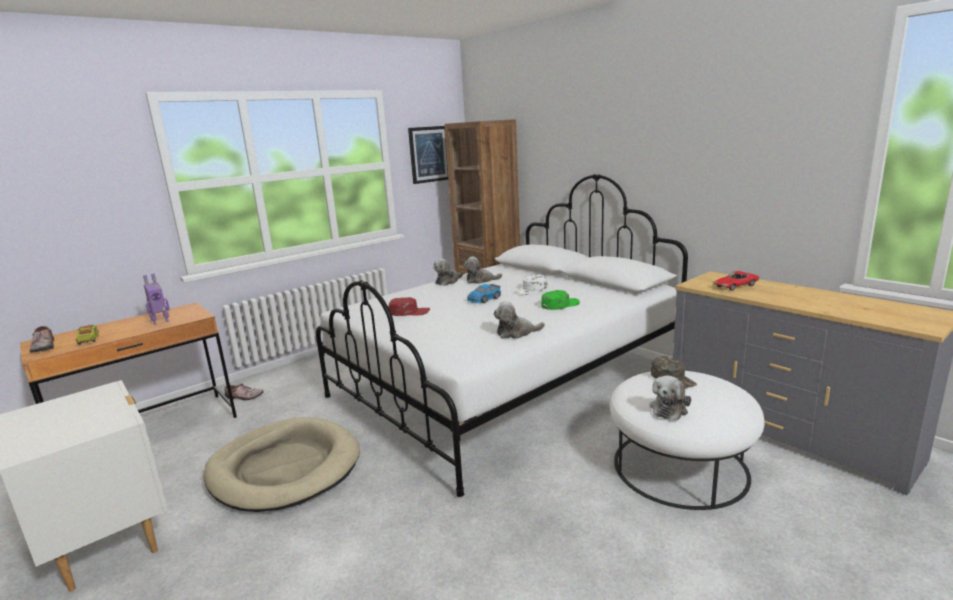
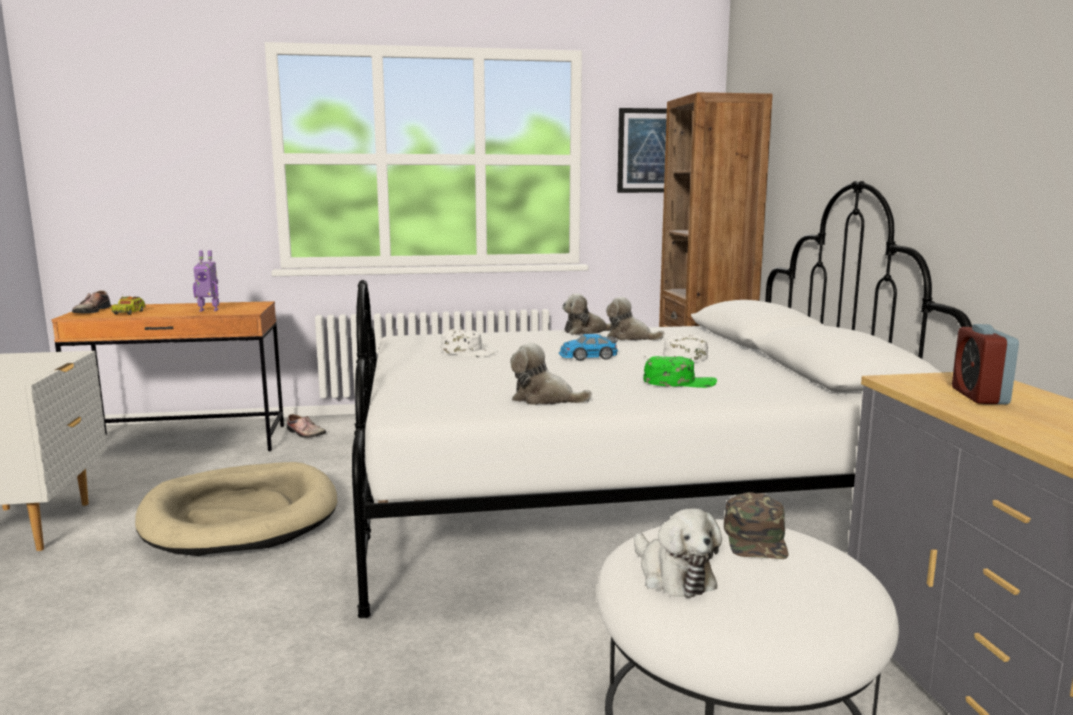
camera: 30 degrees right, 5 degrees down
red cap [389,297,430,316] -> white cap [441,329,498,358]
plush toy [649,376,691,421] -> plush toy turned 90 degrees counterclockwise [634,508,722,598]
toy car [714,271,760,291] -> alarm clock [952,324,1019,405]

